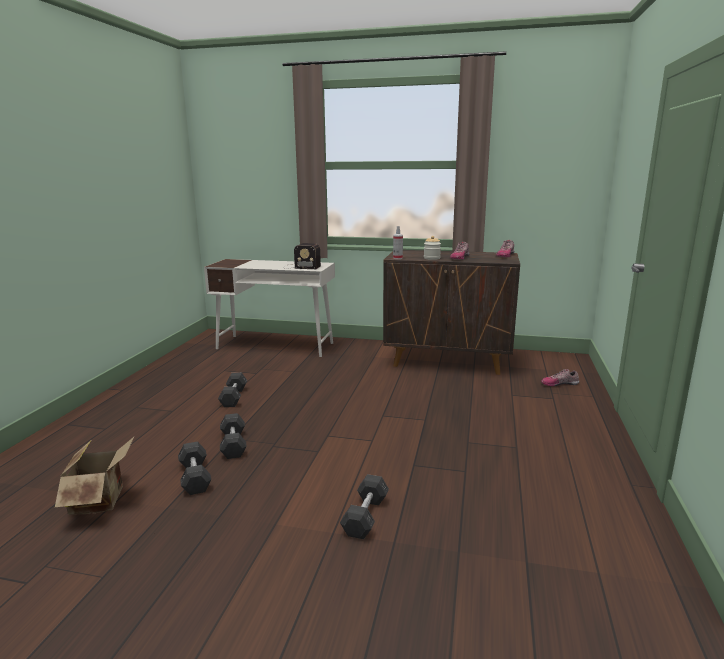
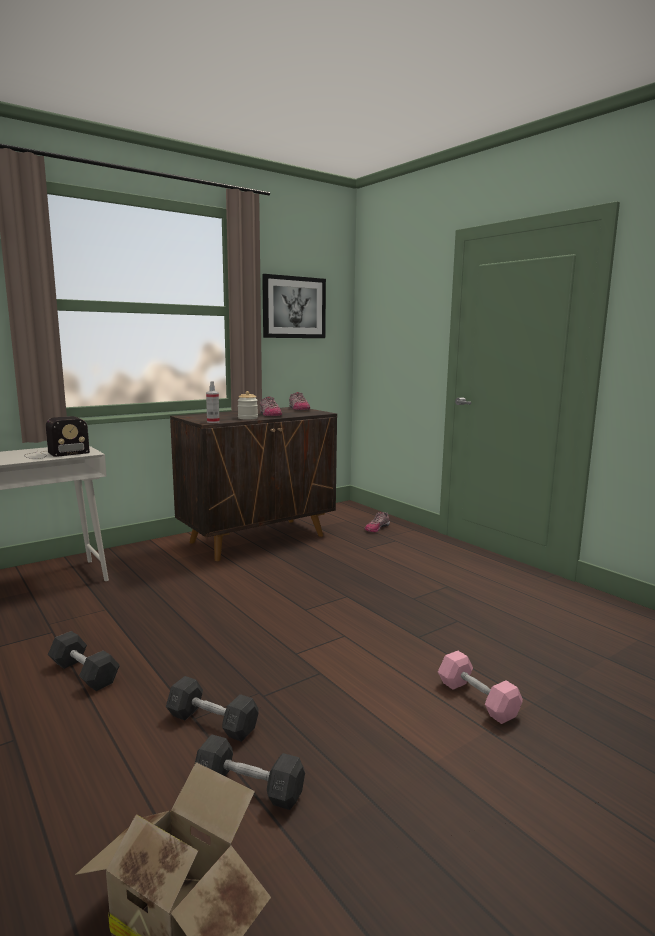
camera: 50 degrees left, 5 degrees down
grey dumbbell [340,474,389,539] -> pink dumbbell [438,651,523,724]
none -> picture [262,274,326,338]

